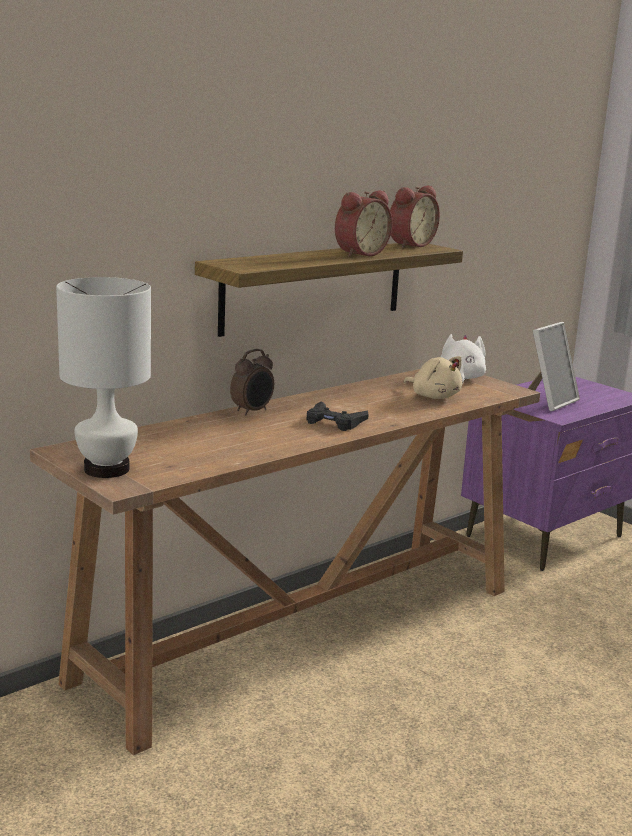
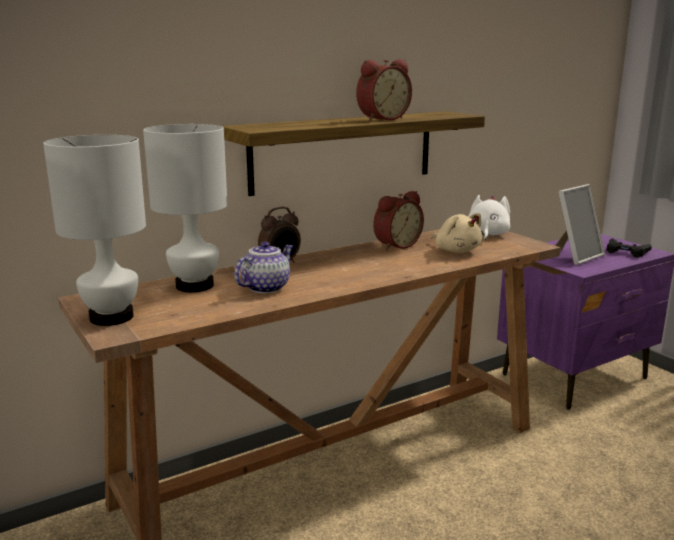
camera: 10 degrees right, 0 degrees up
black game controller [307,401,368,431] -> black game controller moved to [606,238,652,258]
alarm clock [390,186,440,248] -> alarm clock moved to [373,191,424,250]
none -> white table lamp [143,124,227,292]
none -> teapot [234,241,293,294]

